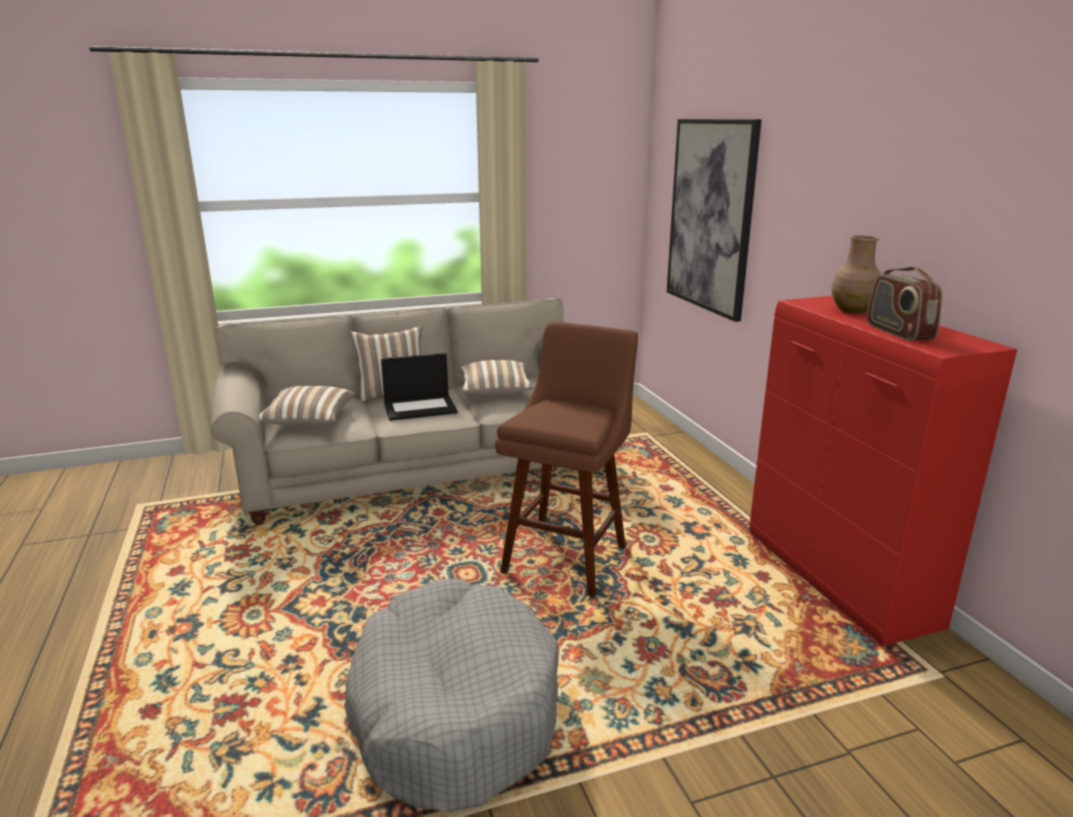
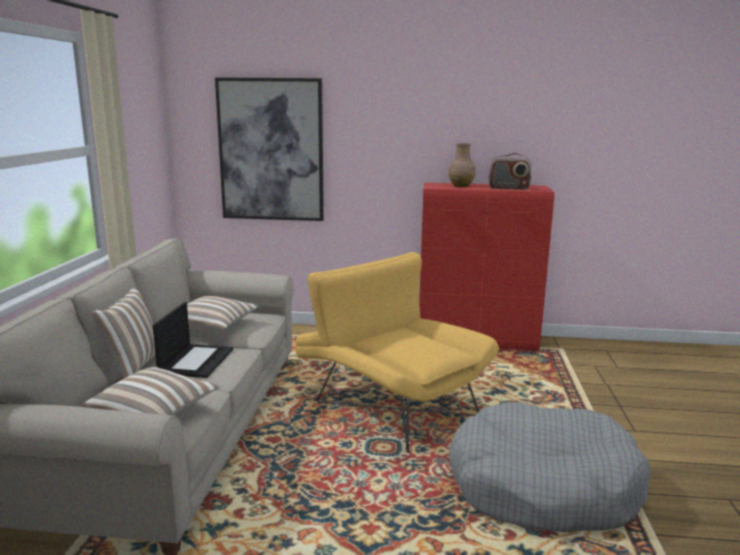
camera: 65 degrees left, 5 degrees down
brown stool [495,322,638,597] -> yellow armchair [296,252,499,452]

